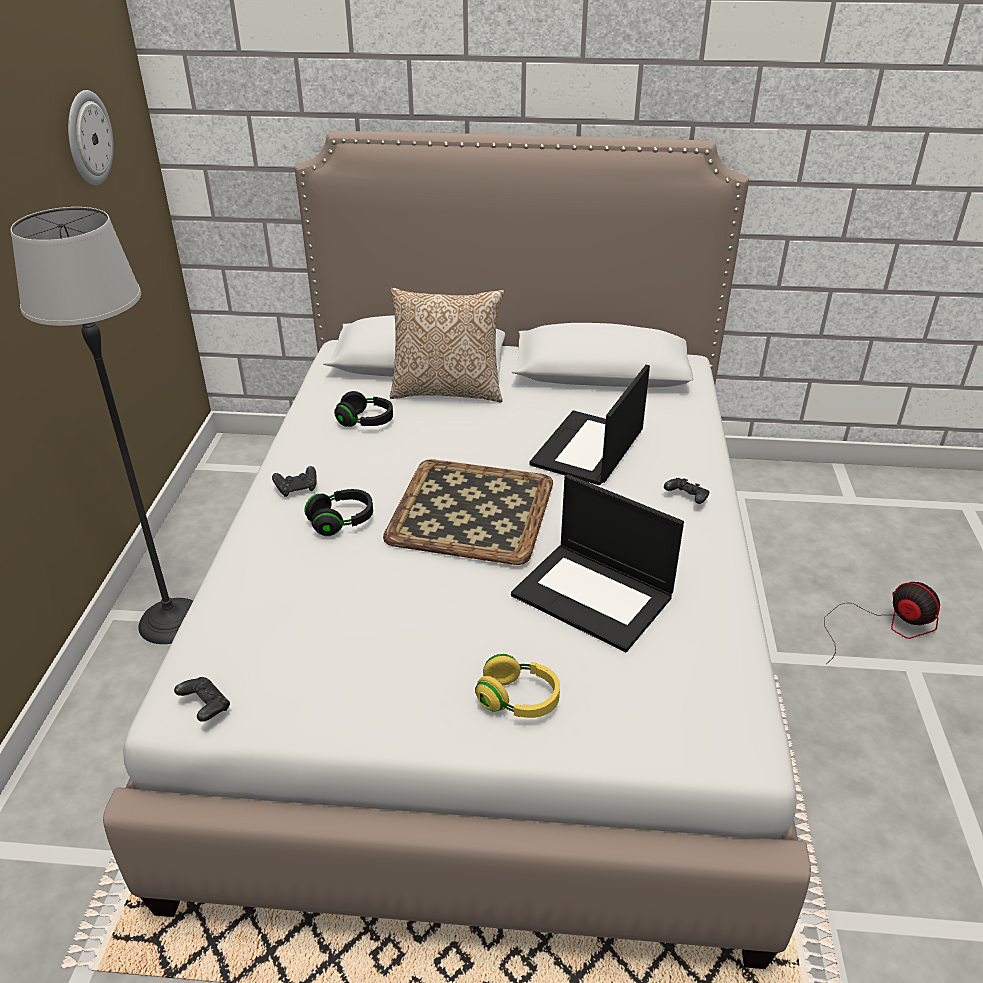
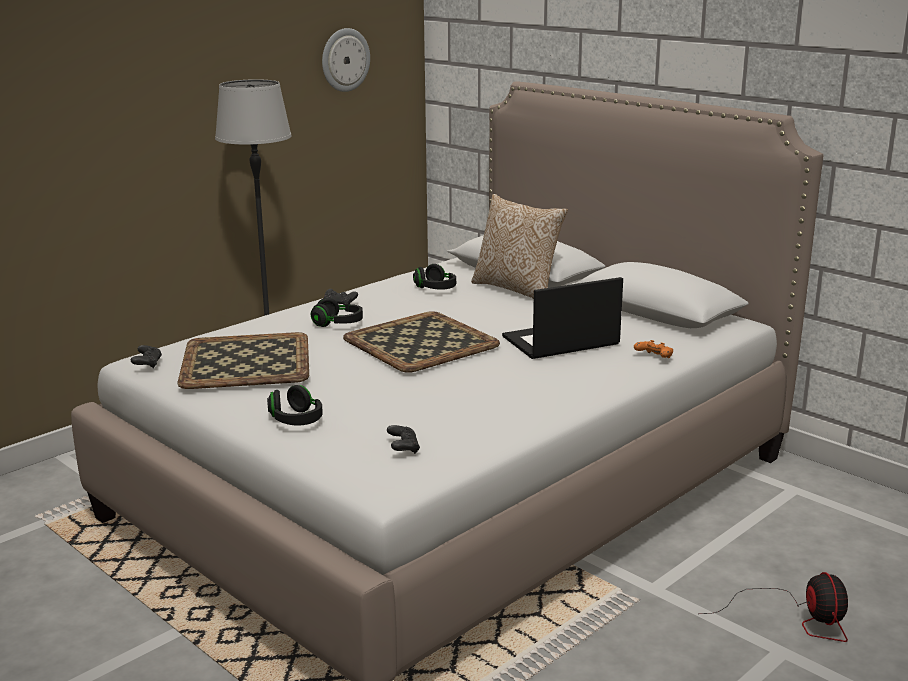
camera: 40 degrees right, 15 degrees down
yellow headphones [475,654,560,718] -> black headphones [267,385,323,425]
laptop [511,474,684,652] -> none
black game controller [664,478,710,504] -> black game controller moved to [387,425,420,454]
none -> tray [177,332,309,389]
none -> orange game controller [634,340,673,358]

